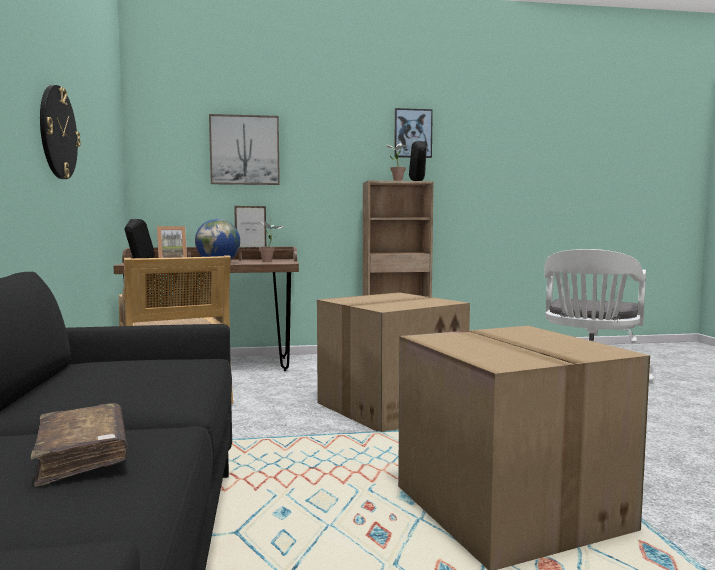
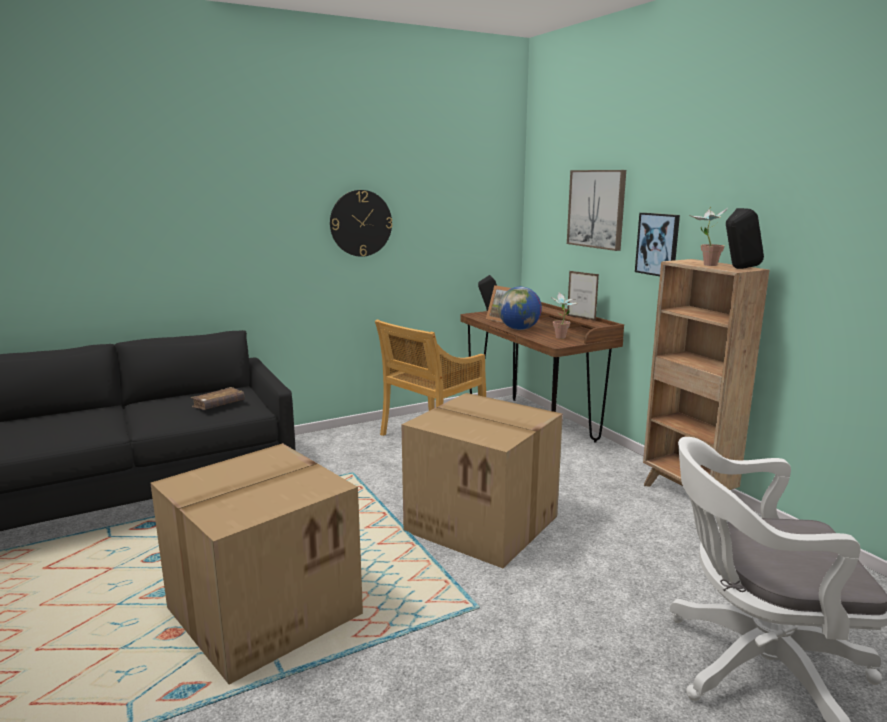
camera: 70 degrees right, 10 degrees up
brown book [31,403,128,487] -> brown book moved to [191,387,245,410]
picture [394,108,433,158] -> picture moved to [635,213,680,276]

